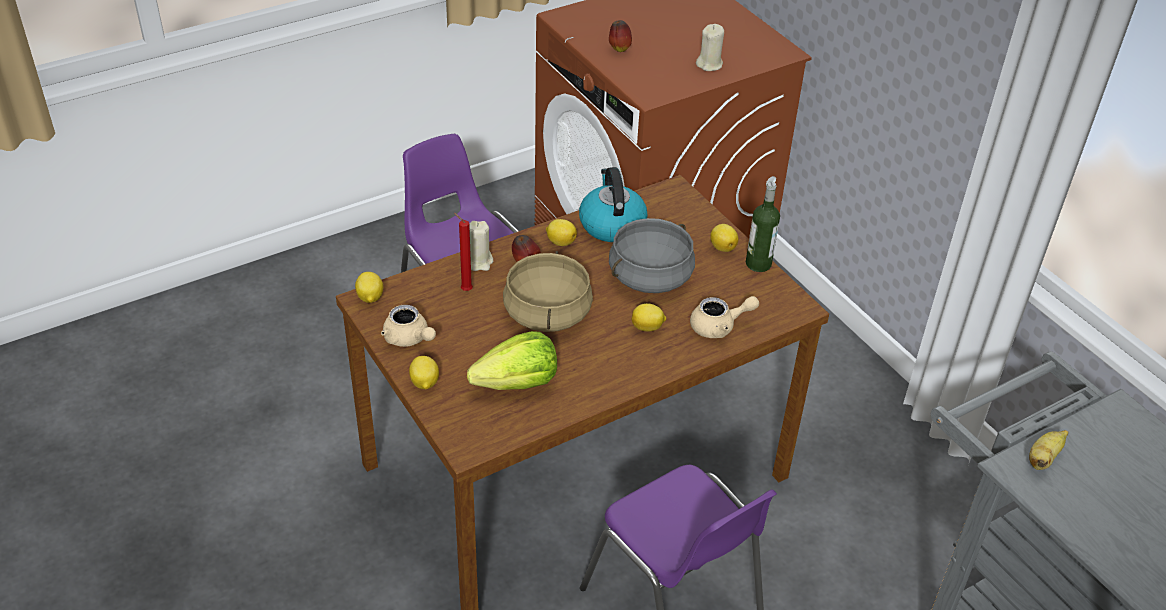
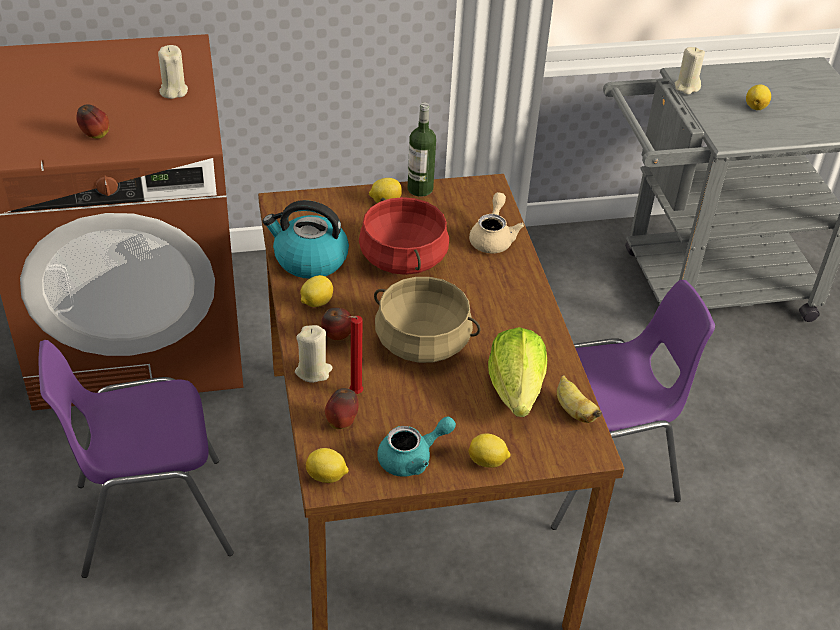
camera: 70 degrees left, 0 degrees up
beige teapot [381,305,436,347] -> turquoise teapot [377,416,456,477]
grey cooking pot [609,218,695,293] -> red cooking pot [359,197,449,275]
lemon [632,303,666,331] -> lemon moved to [746,85,771,110]
banana [1029,430,1068,470] -> banana moved to [557,375,602,423]
none -> apple [325,388,358,429]
none -> beige candle [675,47,705,95]

